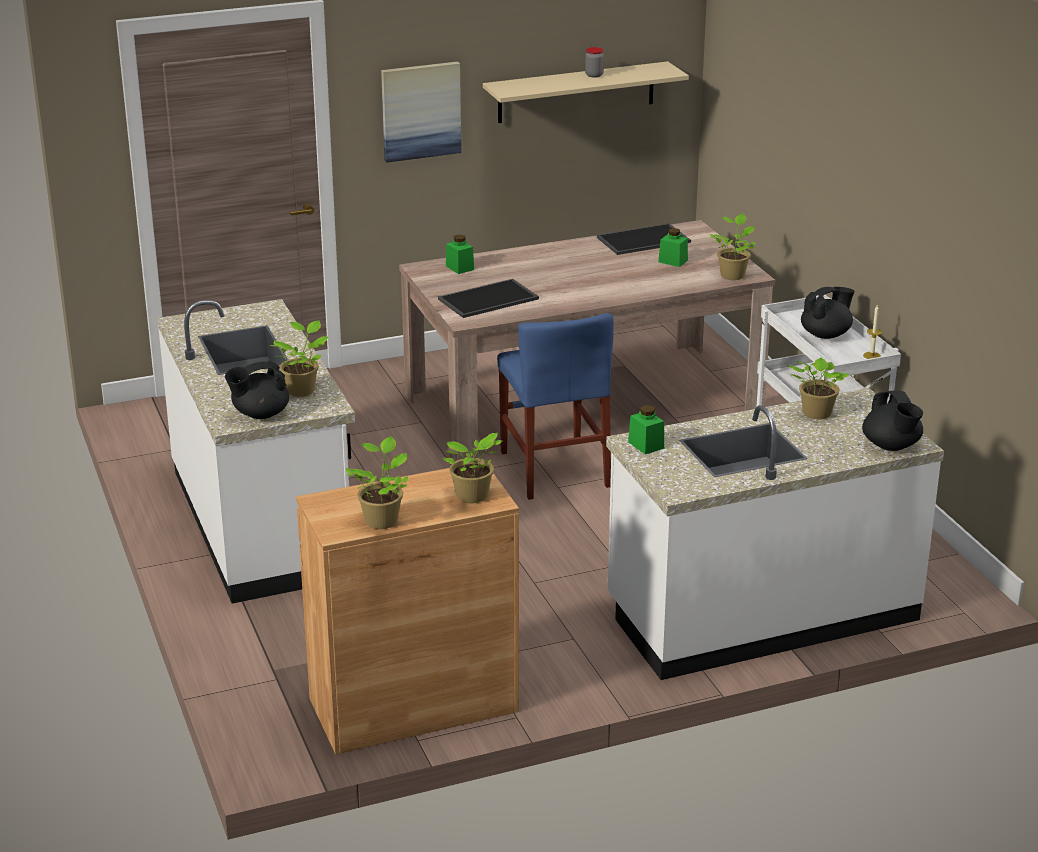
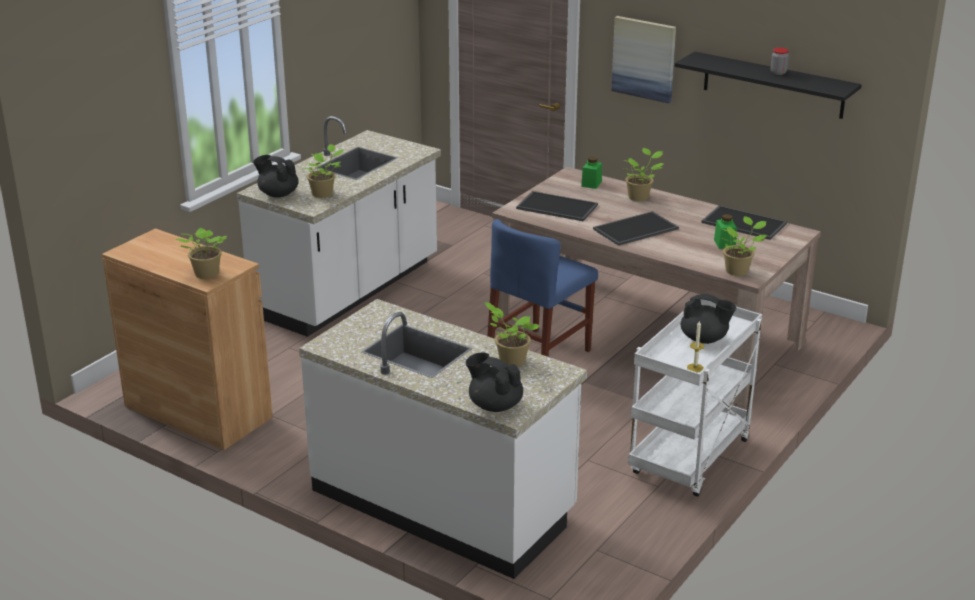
camera: 55 degrees right, 0 degrees up
potted plant [346,436,408,529] -> potted plant moved to [623,148,664,201]
beige shelf [483,61,689,123] -> black shelf [675,52,862,119]
green jar [628,405,664,454] -> none
black teapot [862,390,923,451] -> black teapot turned 90 degrees clockwise [466,352,523,412]
none -> tray [593,211,679,246]

